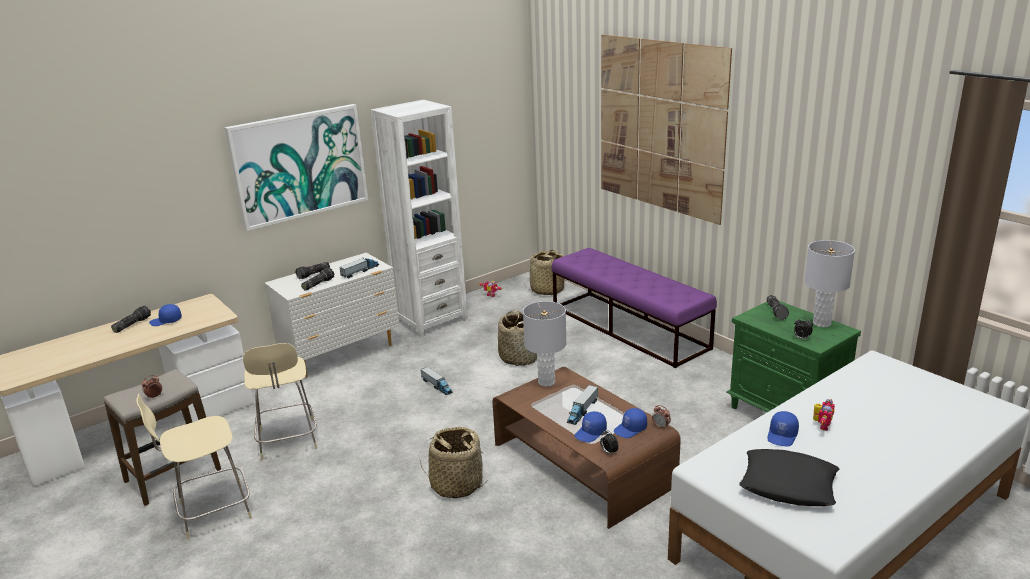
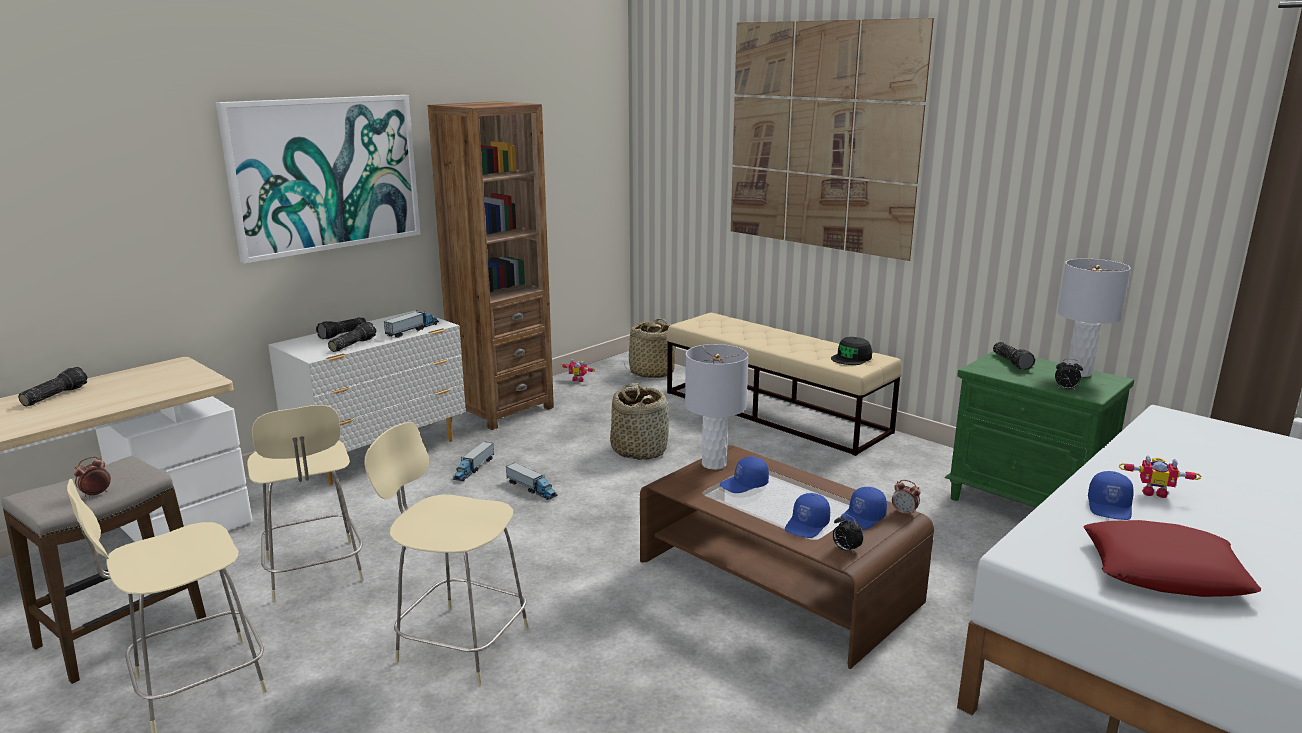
camera: 10 degrees left, 5 degrees down
blue cap [149,304,182,326] -> blue cap moved to [720,457,769,493]
white bookcase [371,100,468,337] -> brown bookcase [427,101,554,430]
basket [420,427,487,499] -> none
purple bench [552,248,717,368] -> beige bench [666,313,902,456]
toy truck [567,385,598,425] -> toy truck moved to [453,441,494,481]
black pillow [739,449,839,506] -> red pillow [1083,520,1261,597]
toy robot [813,399,835,431] -> toy robot turned 90 degrees clockwise [1119,456,1202,498]
none -> beige chair [364,422,529,685]
none -> black cap [831,337,872,365]

